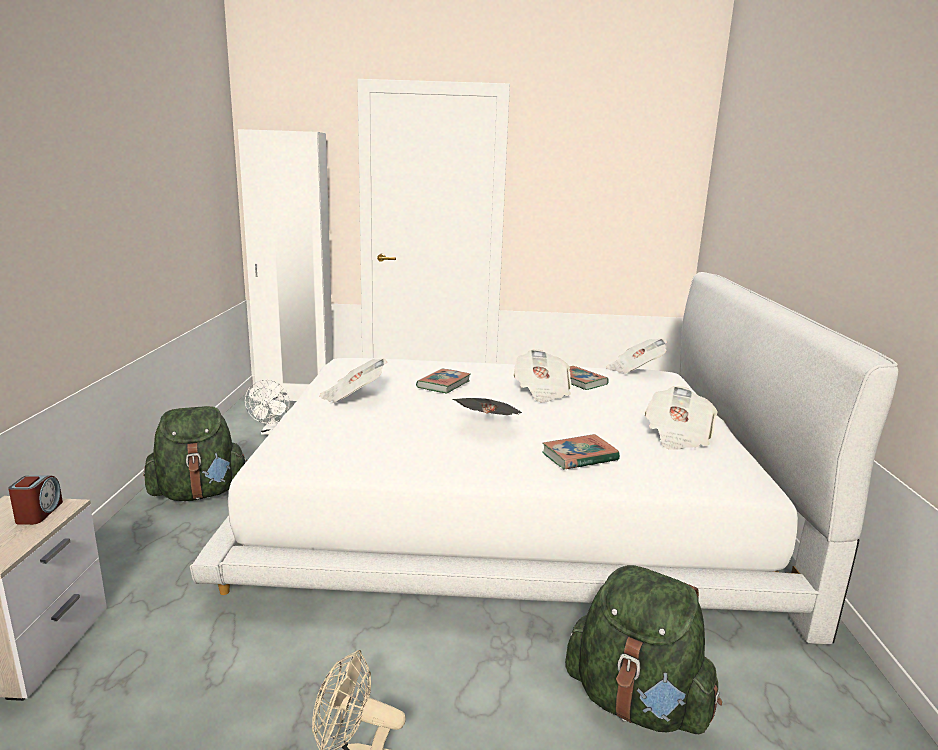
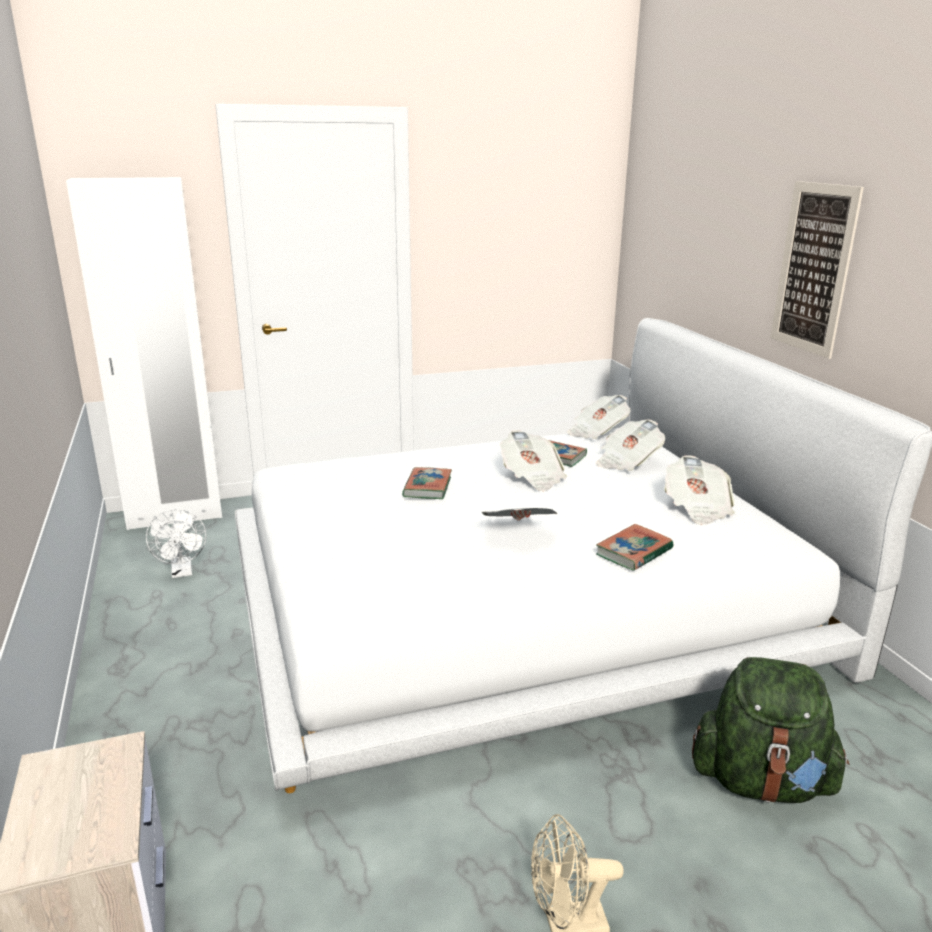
camera: 20 degrees left, 5 degrees up
alarm clock [8,475,63,525] -> none
green backpack [143,406,247,501] -> none
newspaper [320,359,387,403] -> newspaper moved to [596,420,665,471]
none -> picture [770,181,864,359]

